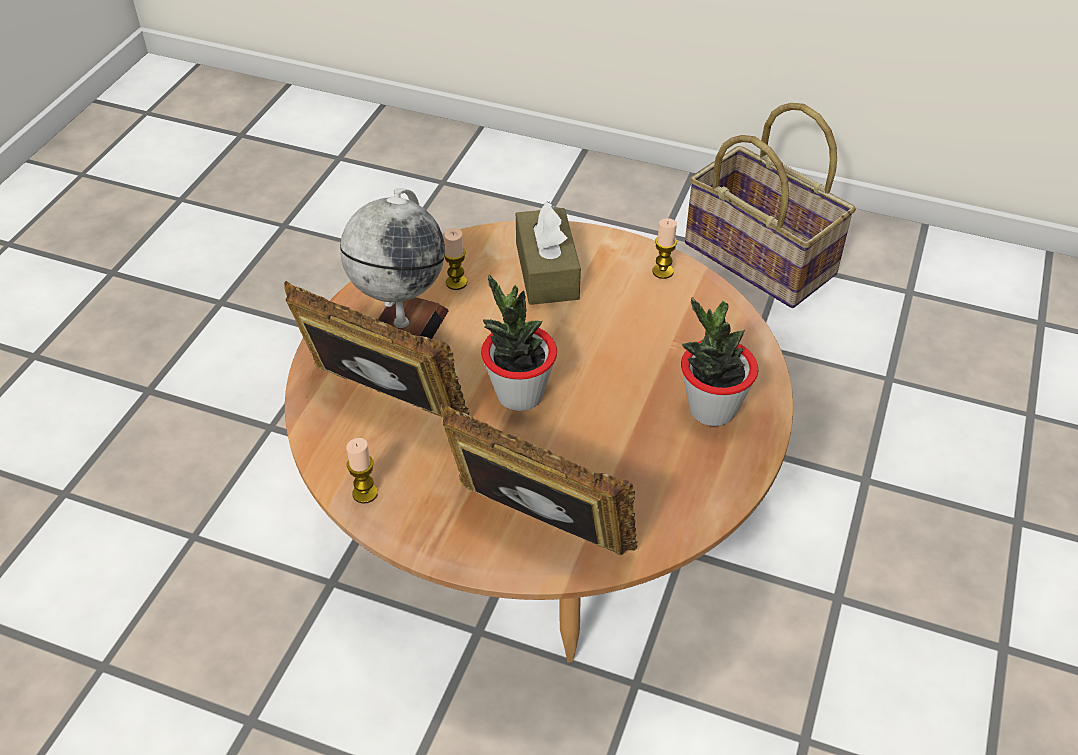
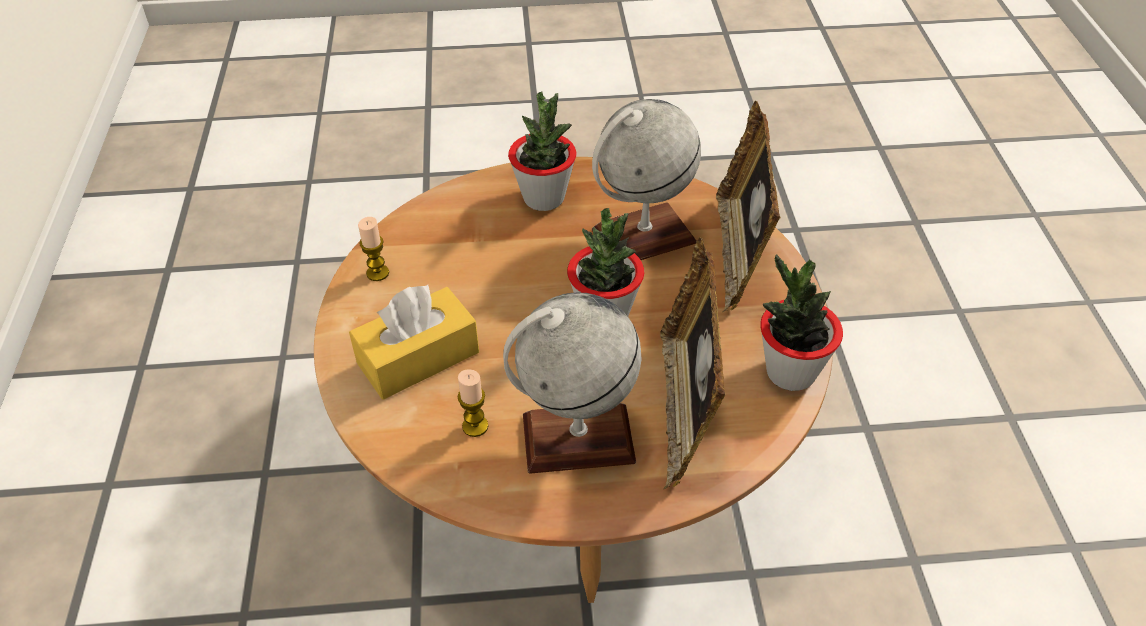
camera: 115 degrees left, 0 degrees up
candle [346,438,378,504] -> potted plant [760,255,843,391]
brown tissue box [516,201,581,305] -> yellow tissue box [349,285,479,400]
basket [685,103,856,308] -> none
none -> globe [592,99,701,260]

